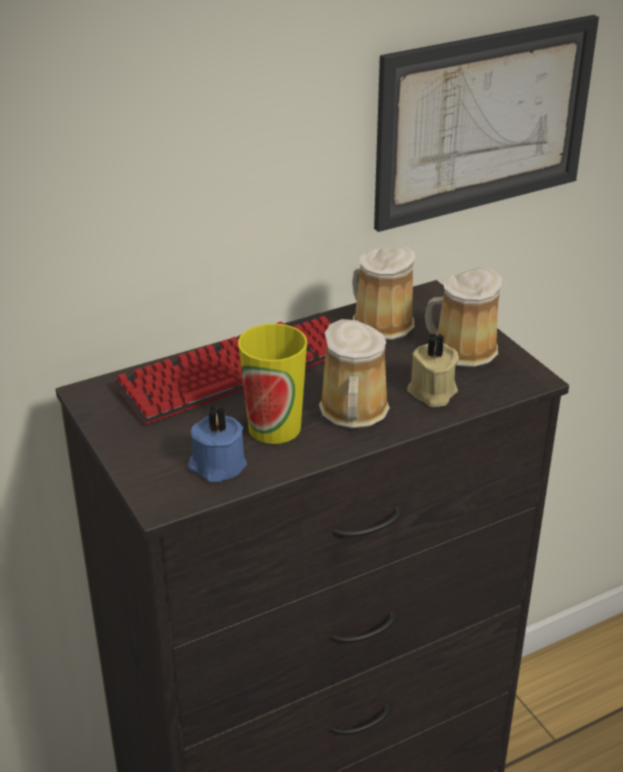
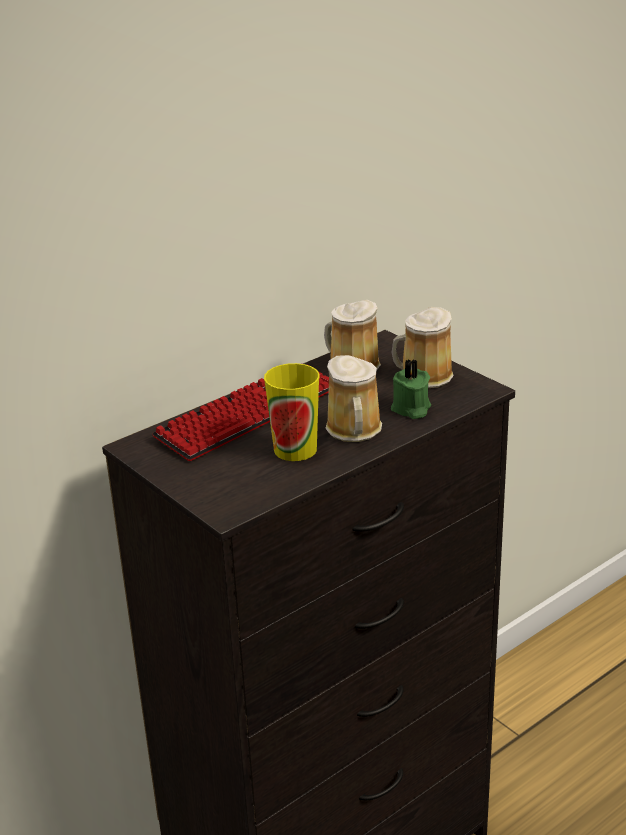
camera: 10 degrees left, 5 degrees down
blue candle [188,405,247,483] -> none
picture [374,15,599,232] -> none
beige candle [407,332,459,407] -> green candle [391,359,431,419]

